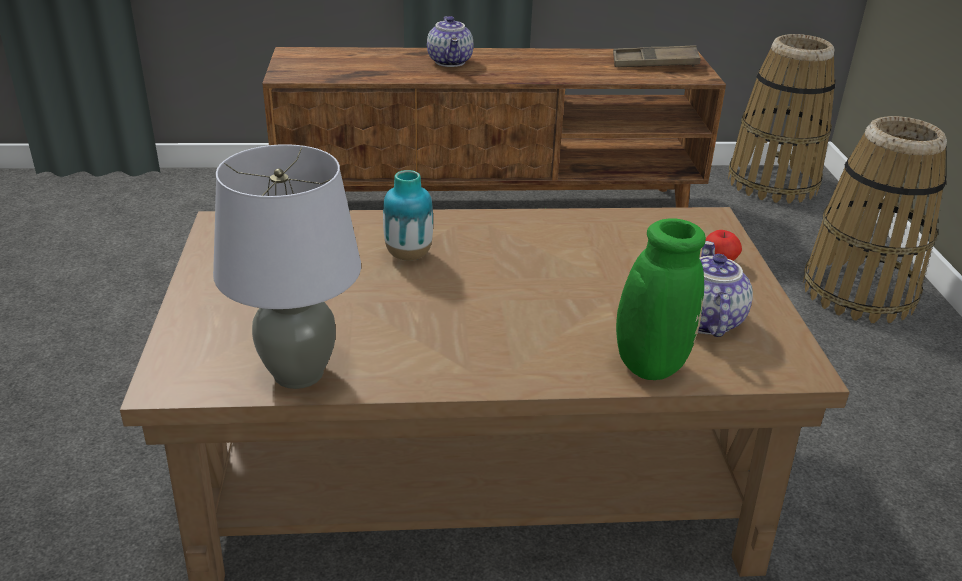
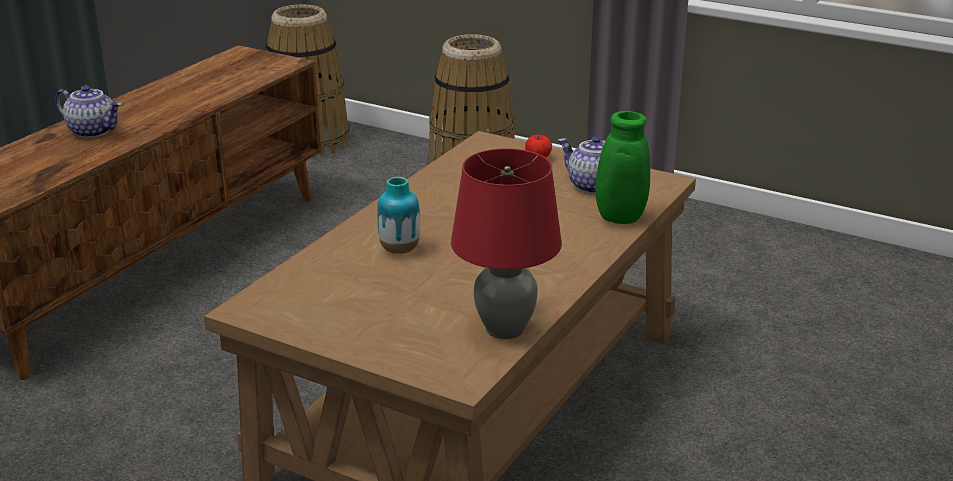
camera: 55 degrees left, 5 degrees down
grey table lamp [213,144,361,389] -> red table lamp [451,148,562,339]
brown tray [613,45,701,67] -> none

